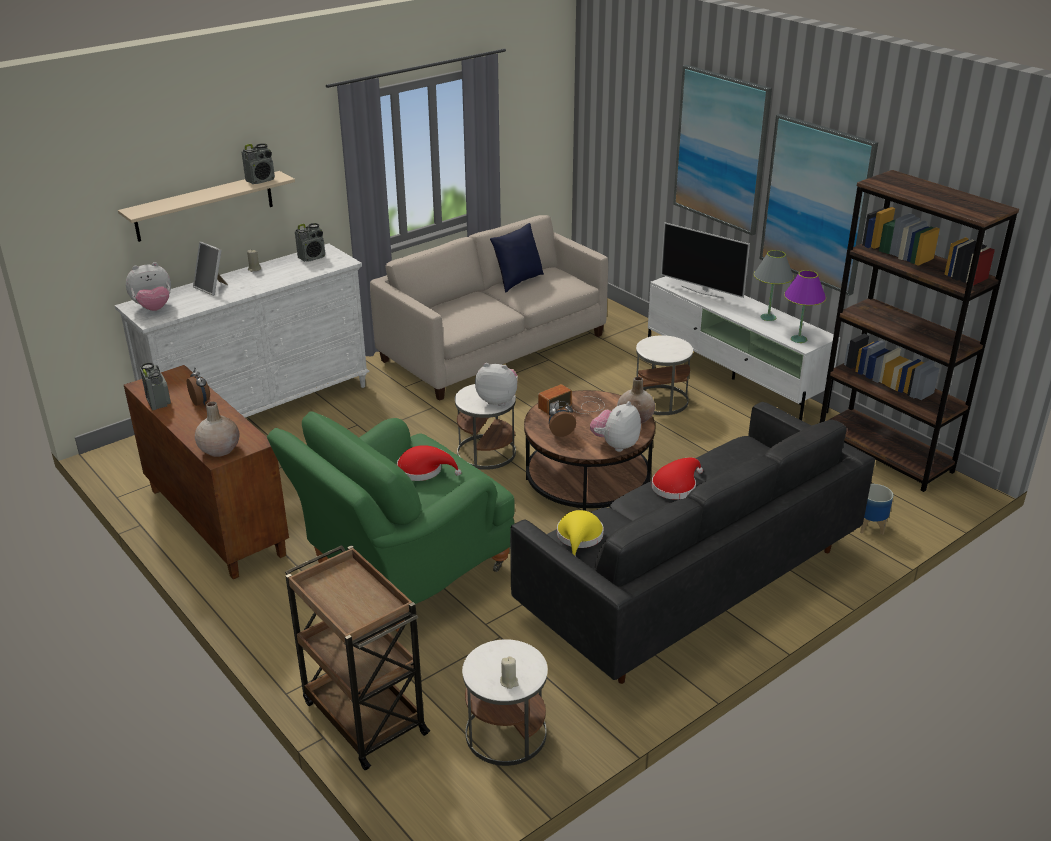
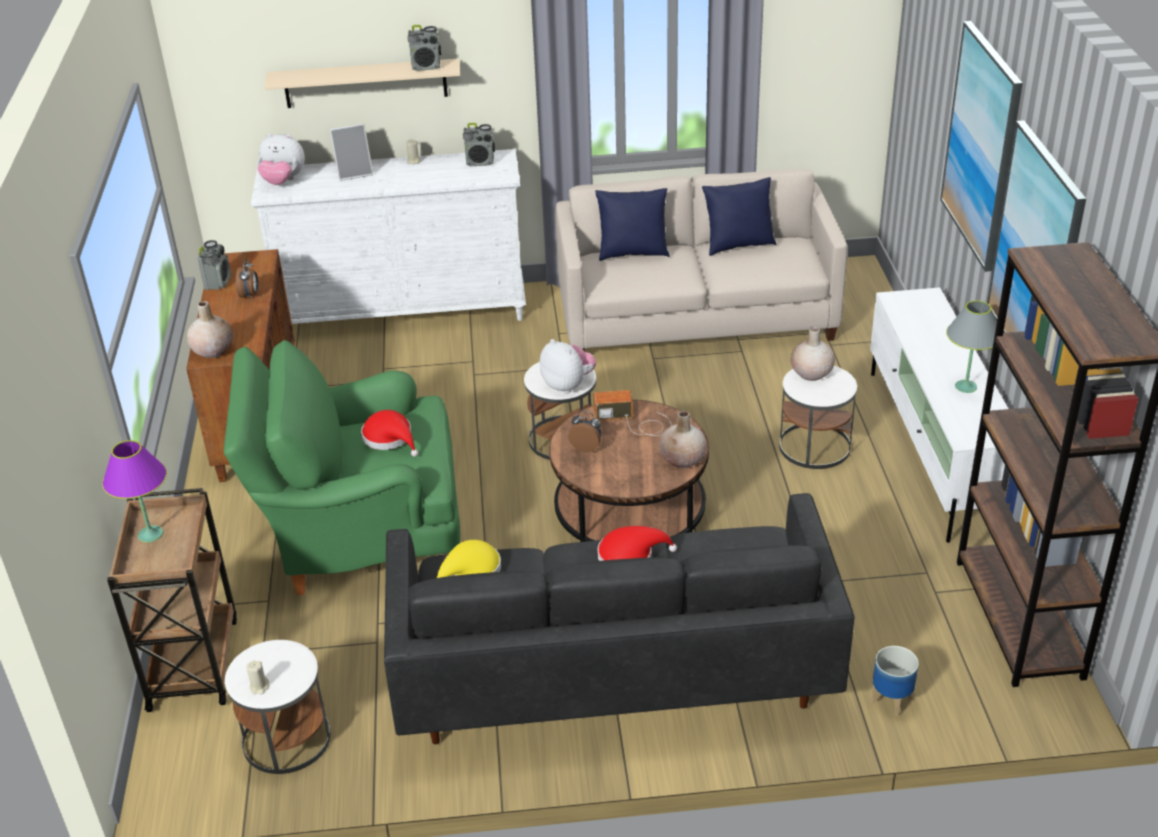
camera: 35 degrees right, 5 degrees up
picture frame [193,242,228,296] -> picture frame turned 90 degrees counterclockwise [330,124,373,181]
plush toy [590,401,641,452] -> none
television [661,222,750,298] -> none
purple table lamp [784,270,826,343] -> purple table lamp moved to [102,440,167,542]
none -> blue pillow [595,188,670,261]
none -> beige vase [790,326,835,381]

